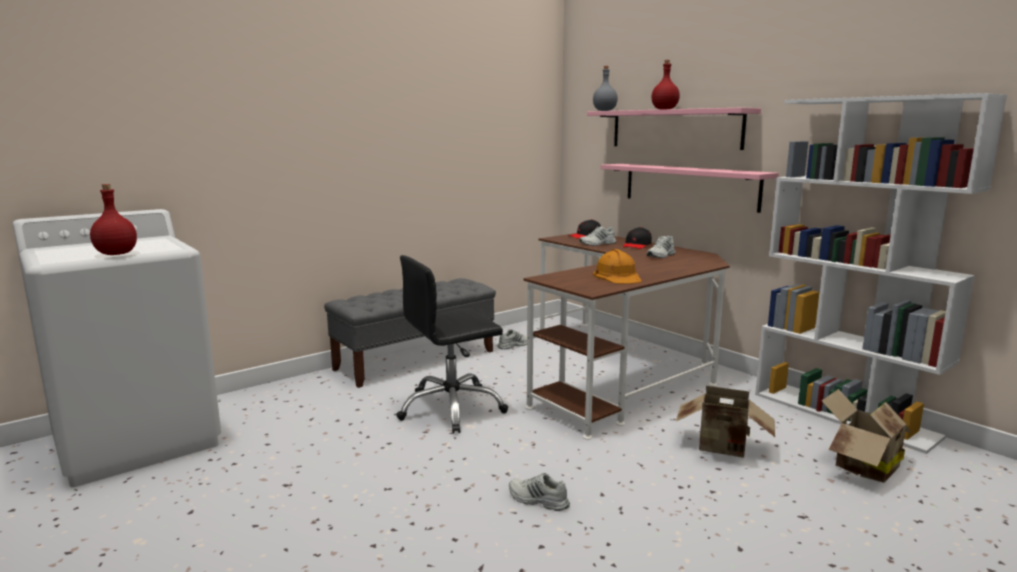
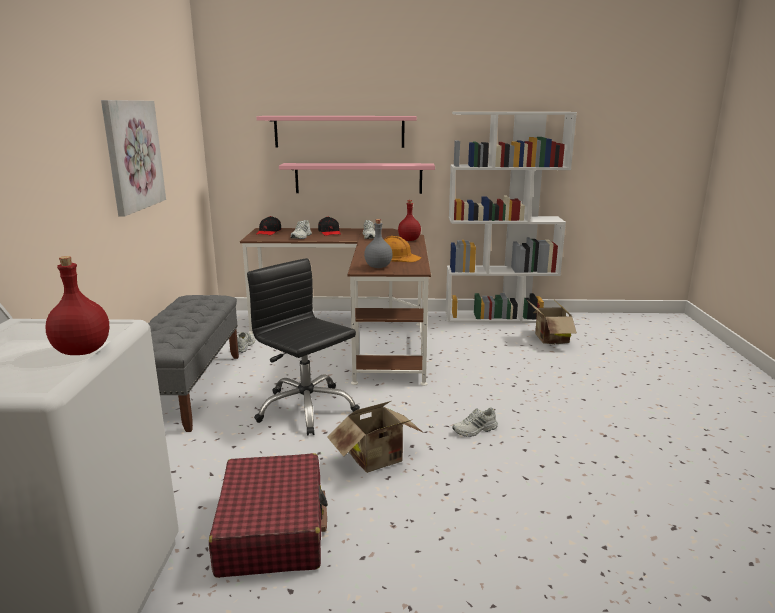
camera: 50 degrees left, 5 degrees up
black office chair [396,255,508,434] -> black office chair turned 120 degrees clockwise [247,258,360,436]
grey bottle [593,66,618,111] -> grey bottle moved to [364,219,393,268]
red bottle [651,60,680,110] -> red bottle moved to [398,200,421,241]
cardboard box [676,386,775,458] -> cardboard box moved to [327,401,424,473]
none -> picture [101,100,166,217]
none -> red suitcase [209,453,328,578]

